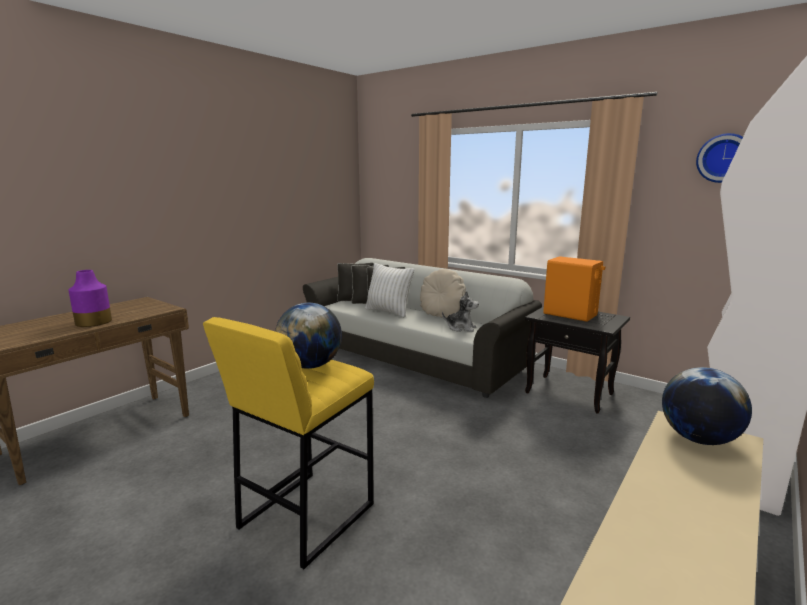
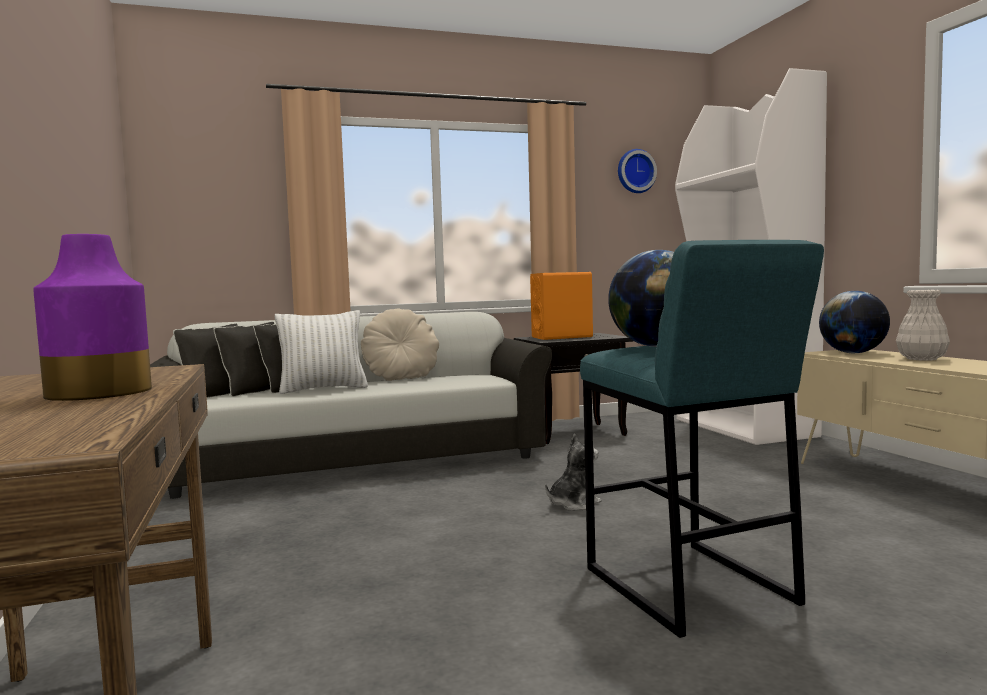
camera: 55 degrees left, 10 degrees down
yellow stool [203,317,374,569] -> turquoise stool [580,240,824,638]
plush toy [442,291,479,332] -> plush toy moved to [545,434,601,511]
none -> white vase [896,290,950,361]

